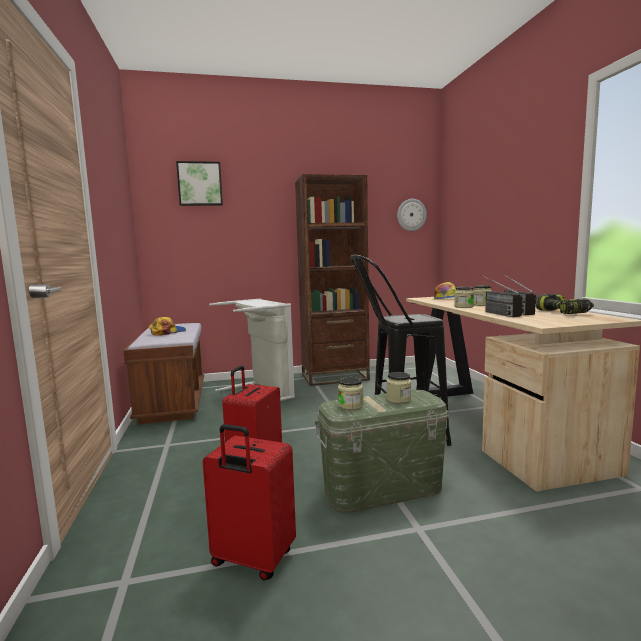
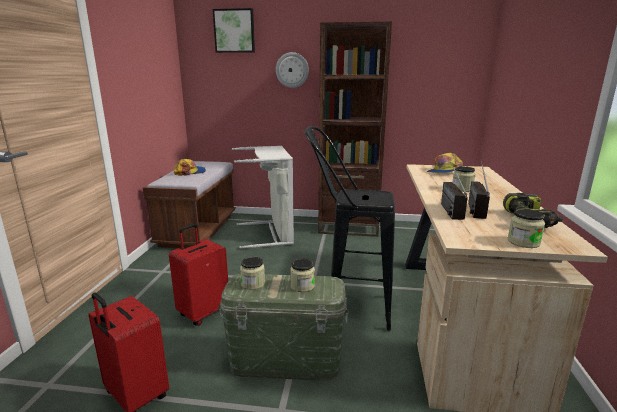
camera: 20 degrees right, 10 degrees up
wall clock [397,199,427,231] -> wall clock moved to [276,52,309,88]
jar [454,287,474,308] -> jar moved to [508,209,545,248]

